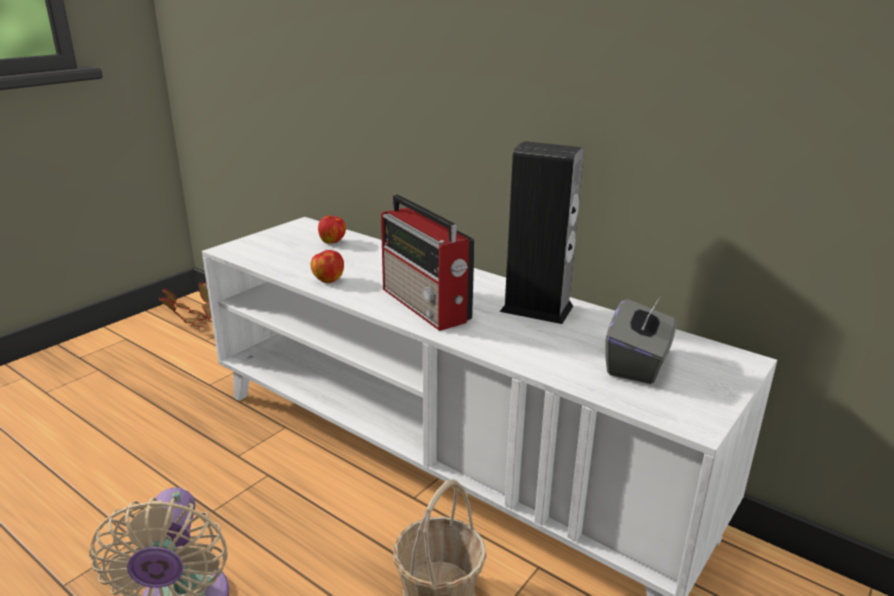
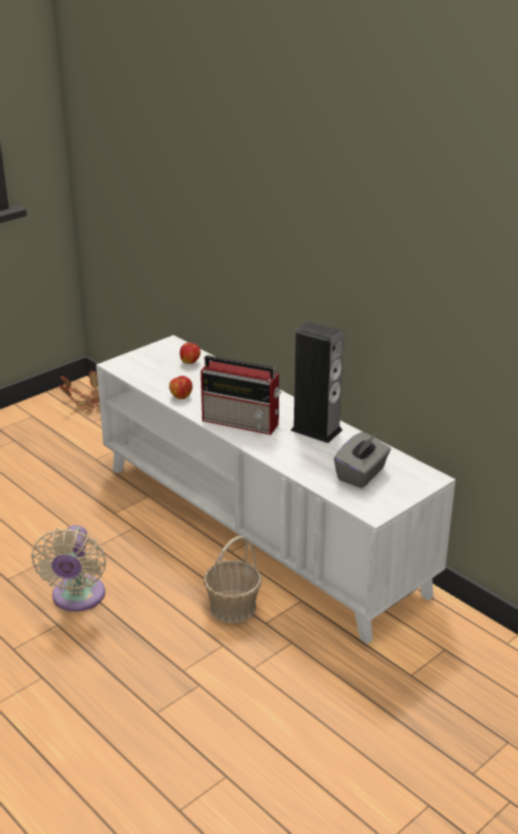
camera: 10 degrees right, 5 degrees up
radio [381,194,475,331] -> radio turned 45 degrees counterclockwise [201,355,282,435]

